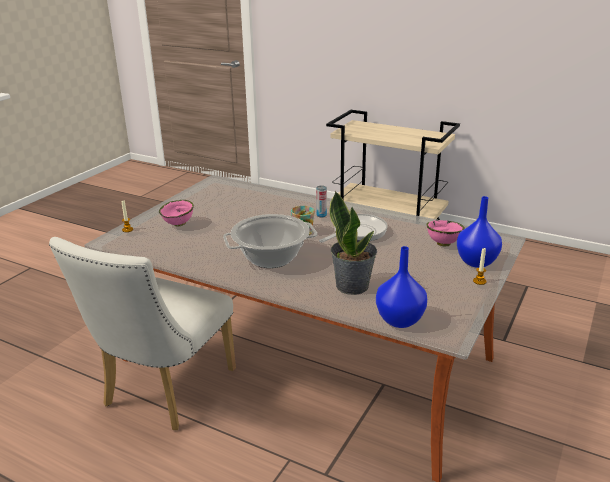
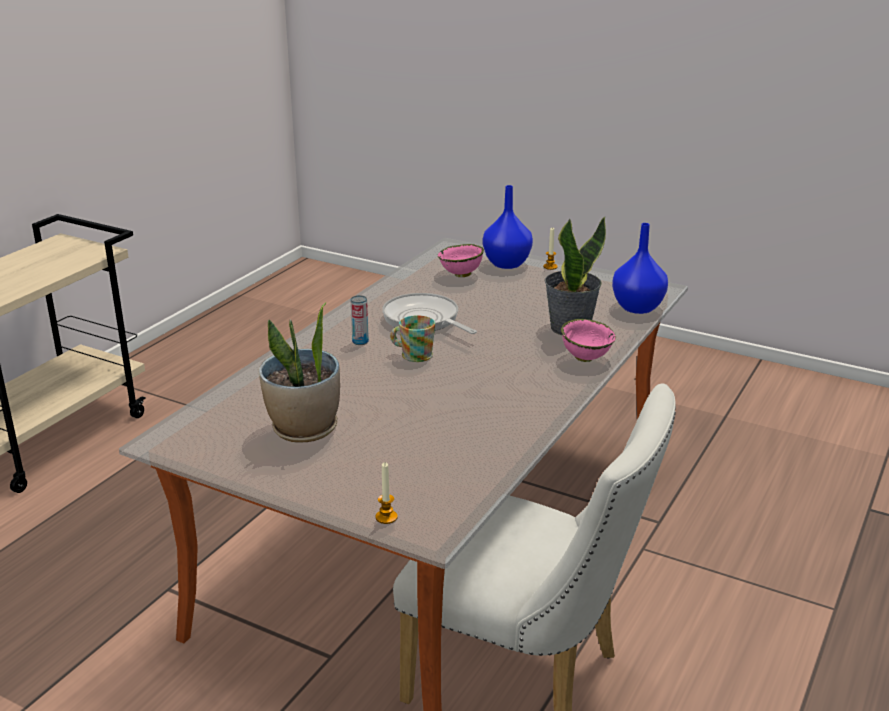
camera: 90 degrees left, 0 degrees up
pink bowl [159,200,194,227] -> pink bowl moved to [561,319,616,362]
cooking pot [223,214,318,268] -> none
none -> potted plant [259,302,340,443]

